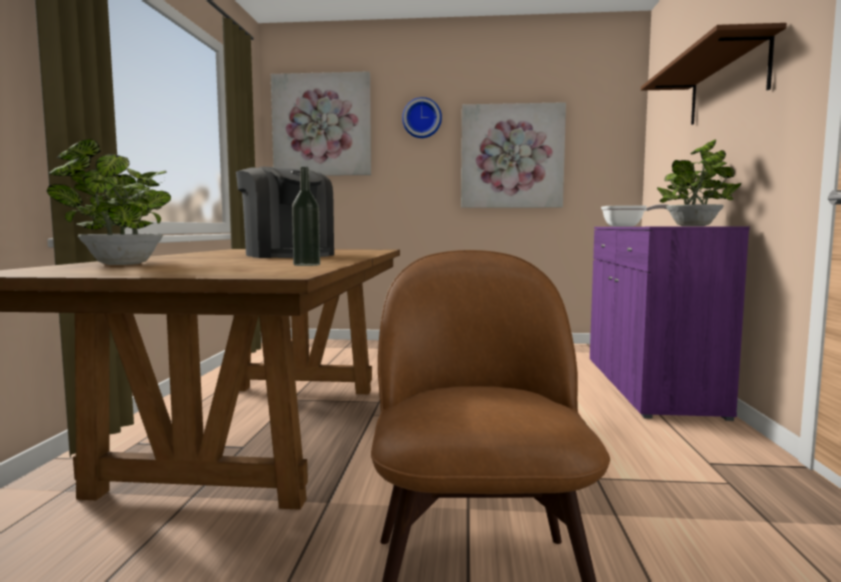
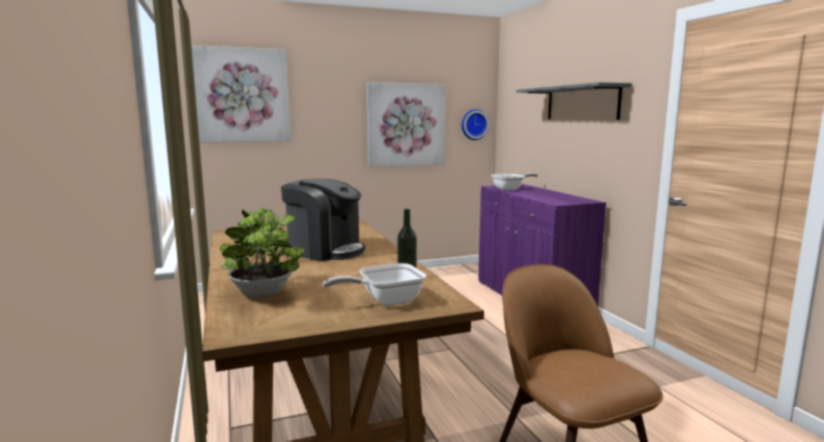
camera: 25 degrees left, 5 degrees up
wall clock [402,97,442,138] -> wall clock moved to [462,109,489,140]
brown shelf [641,23,787,125] -> grey shelf [516,82,632,120]
potted plant [657,140,742,226] -> none
none -> frying pan [323,263,426,306]

